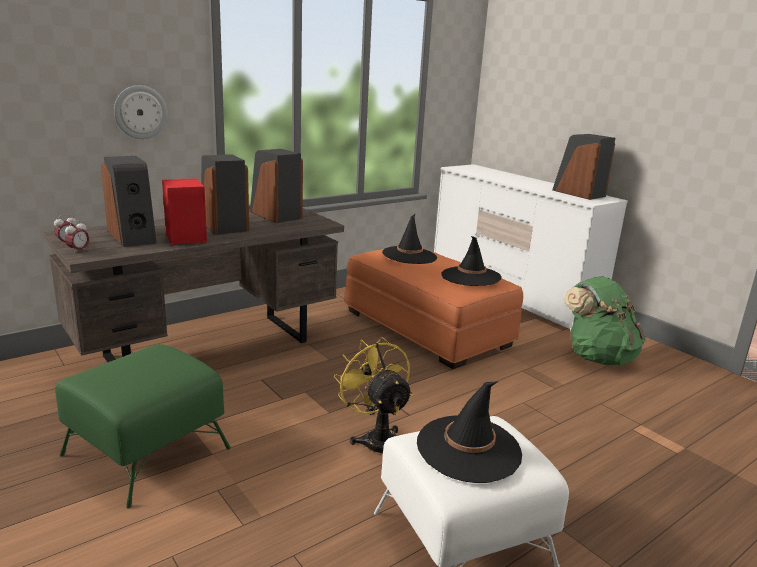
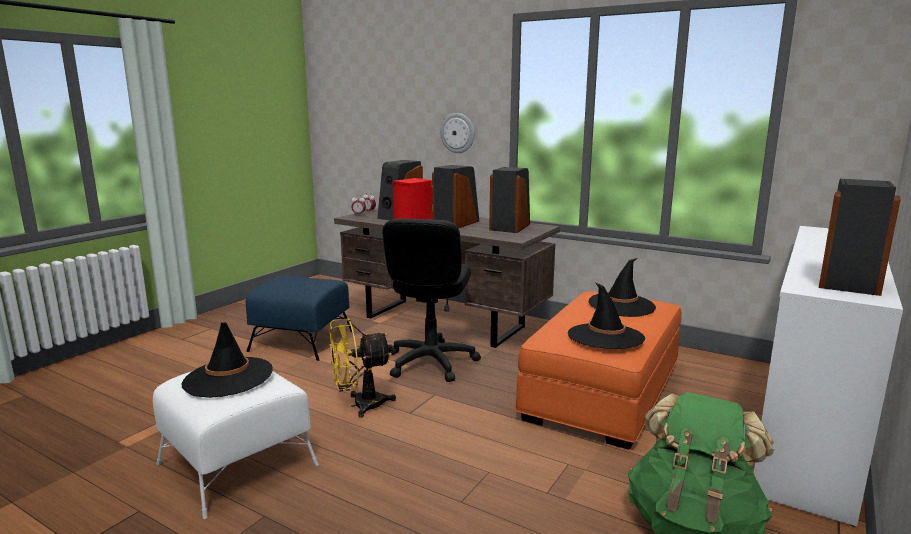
camera: 70 degrees right, 5 degrees down
green ottoman [55,344,231,509] -> blue ottoman [246,276,352,361]
yellow fan [334,337,413,453] -> yellow fan turned 150 degrees counterclockwise [329,318,396,418]
none -> black office chair [382,218,481,382]

